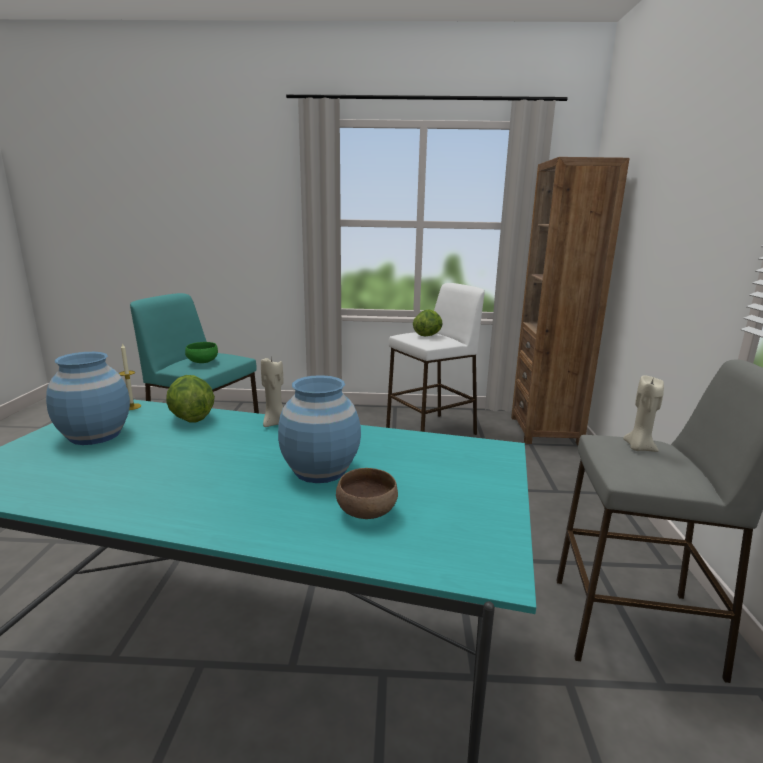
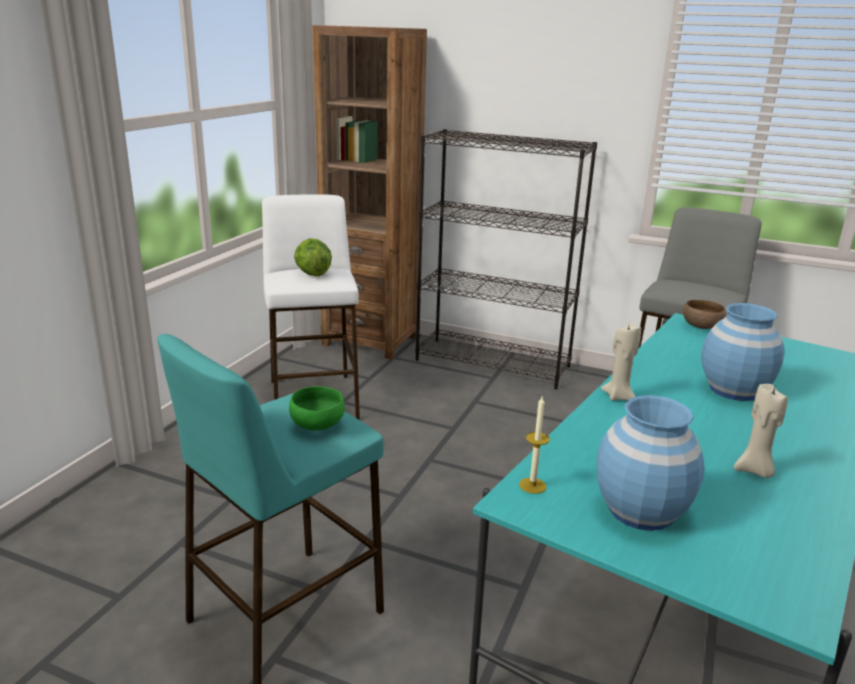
camera: 70 degrees left, 5 degrees up
lettuce [166,375,215,422] -> none
brown bowl [336,468,398,519] -> brown bowl moved to [683,300,726,329]
beige candle [623,375,664,452] -> beige candle moved to [734,384,788,478]
none -> black bookcase [415,129,597,389]

